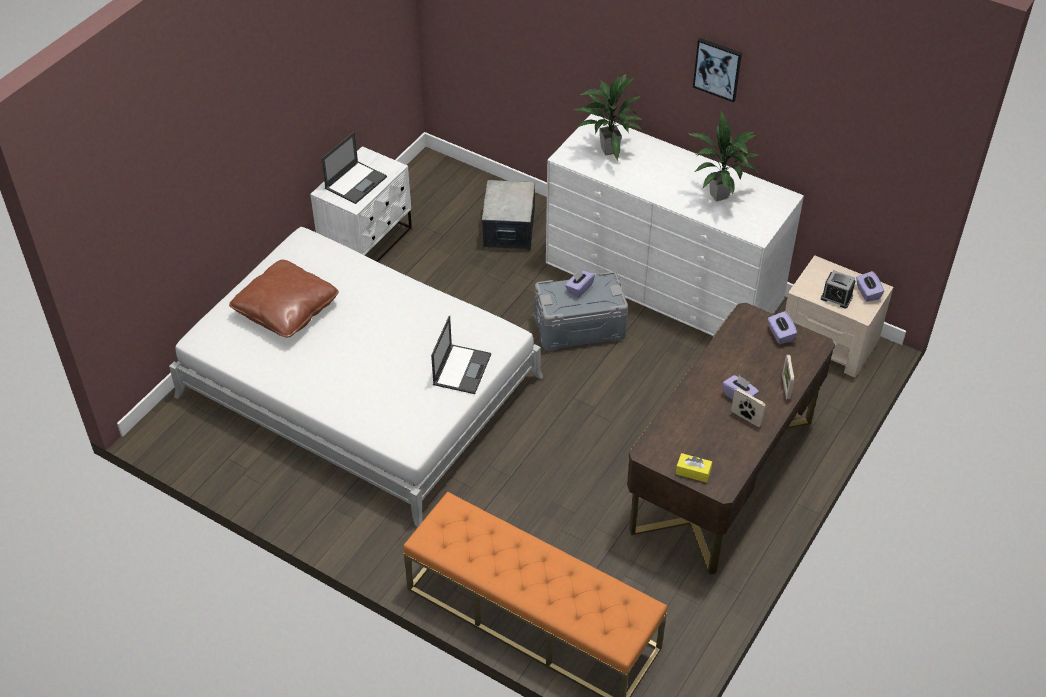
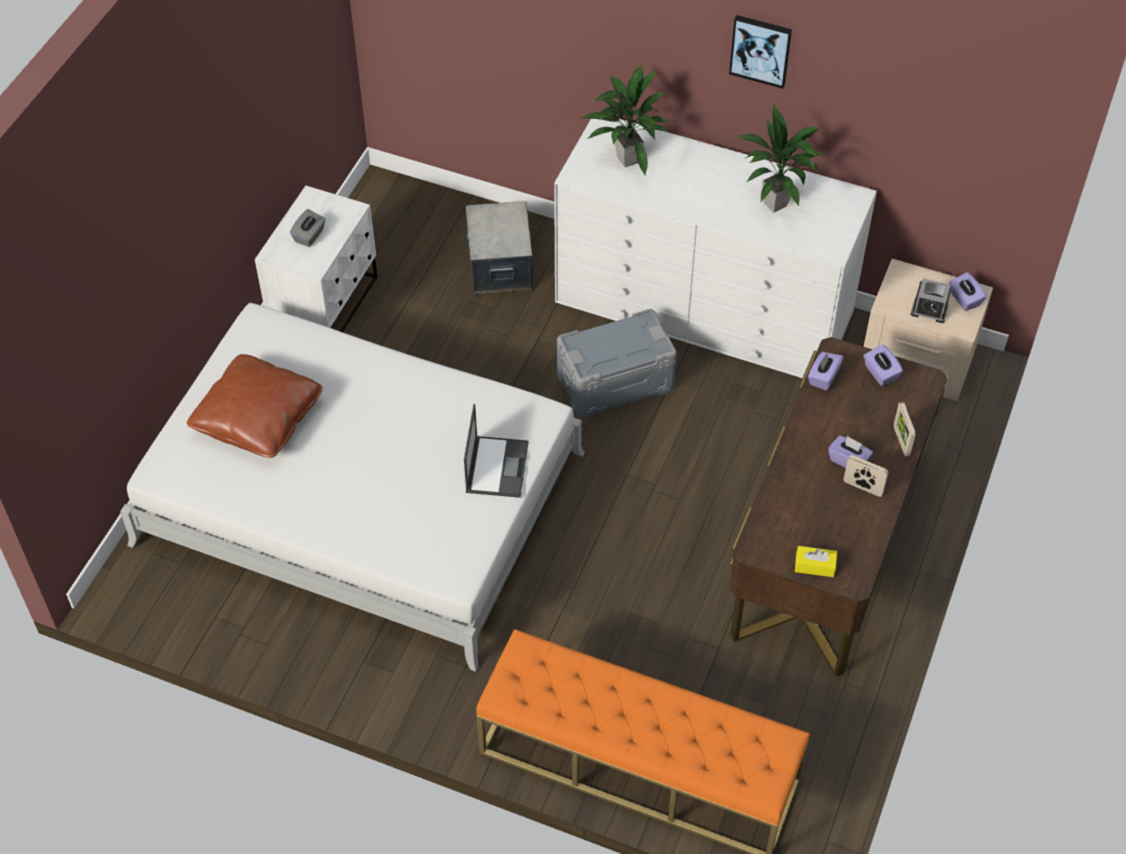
camera: 10 degrees left, 5 degrees up
laptop [321,132,387,204] -> grey tissue box [290,209,326,247]
purple tissue box [565,269,595,298] -> purple tissue box moved to [808,352,844,391]

